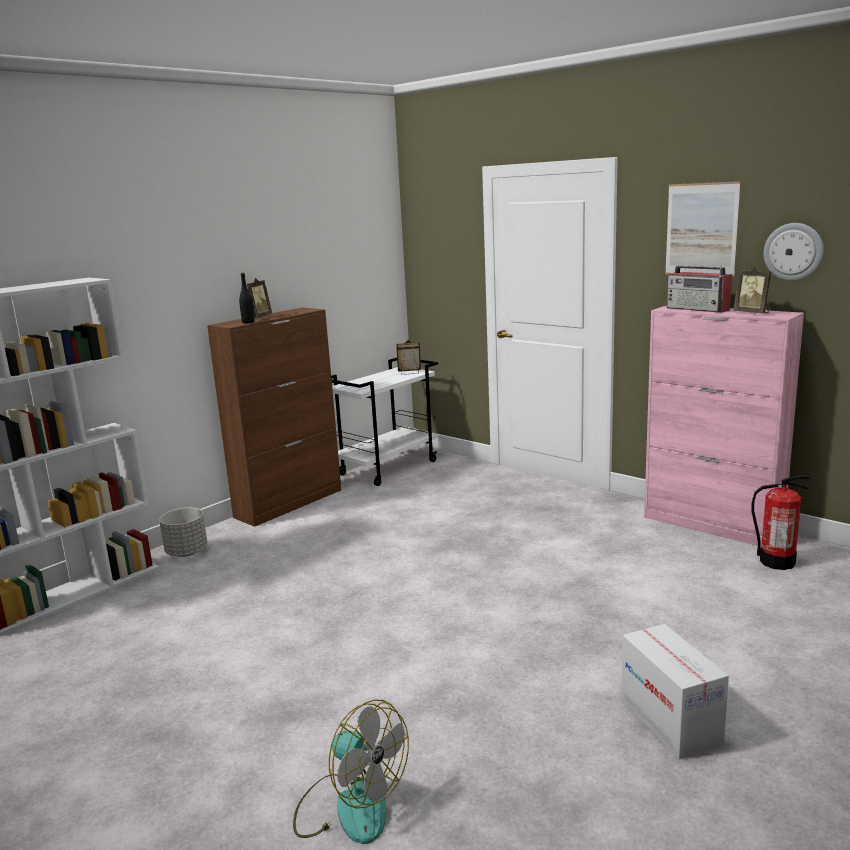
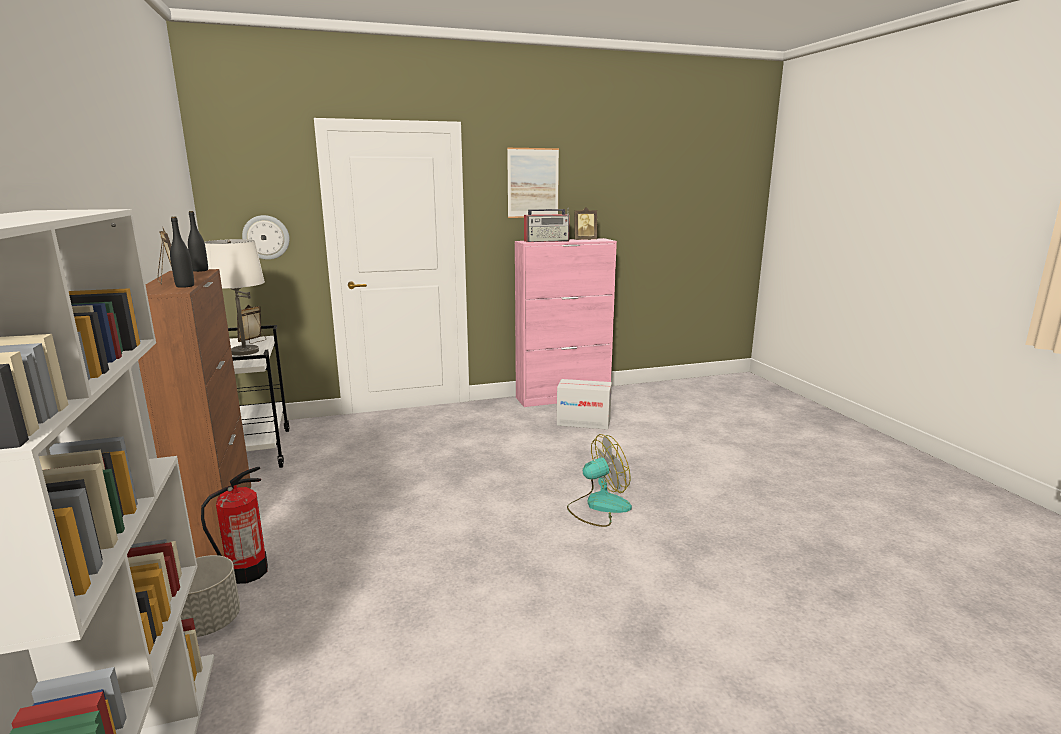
camera: 60 degrees left, 0 degrees up
fan [293,699,409,844] -> fan moved to [567,434,632,527]
cardboard box [621,624,729,760] -> cardboard box moved to [557,379,612,430]
fire extinguisher [751,476,810,570] -> fire extinguisher moved to [201,467,268,584]
wall clock [763,223,824,281] -> wall clock moved to [242,215,290,260]
none -> black bottle [188,211,208,272]
none -> white table lamp [204,239,265,356]

